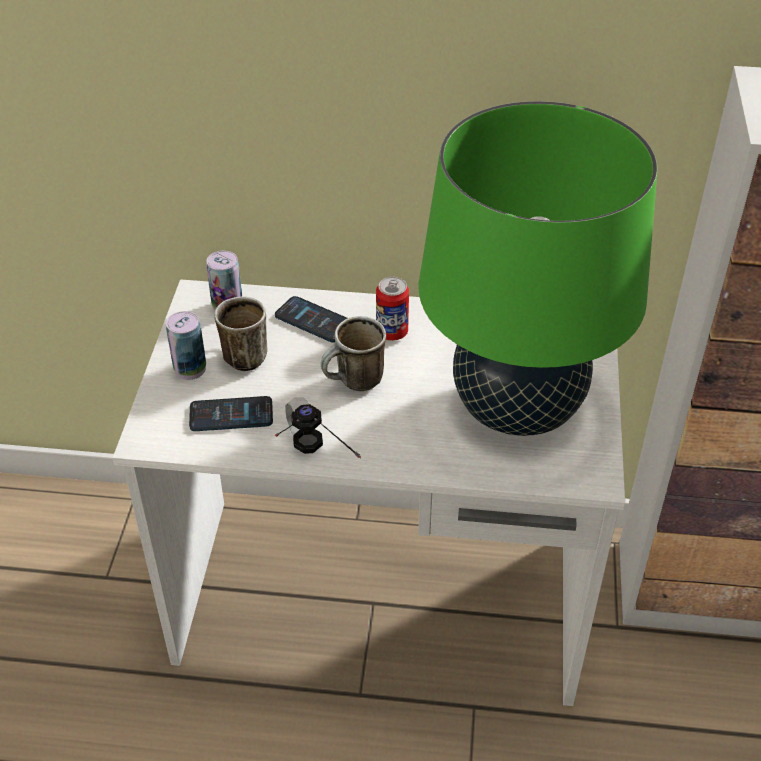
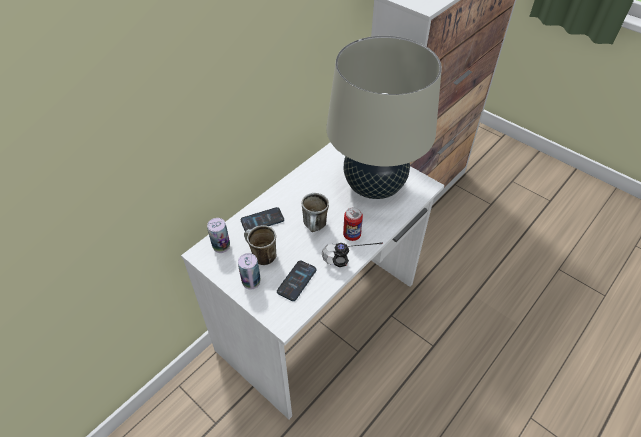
camera: 55 degrees left, 5 degrees up
can [376,277,409,341] -> can moved to [343,207,363,241]
green table lamp [419,101,657,436] -> beige table lamp [326,36,442,199]

